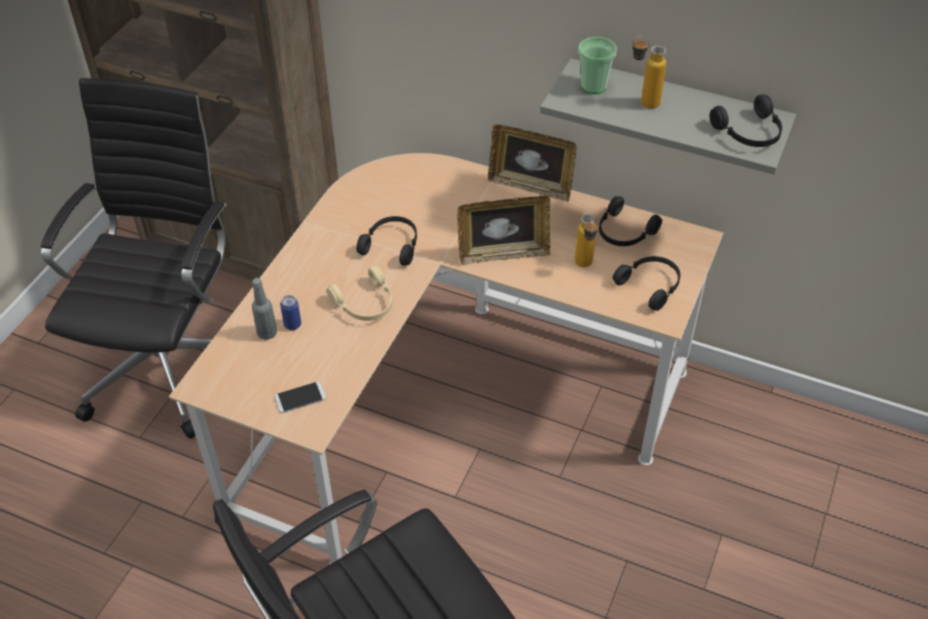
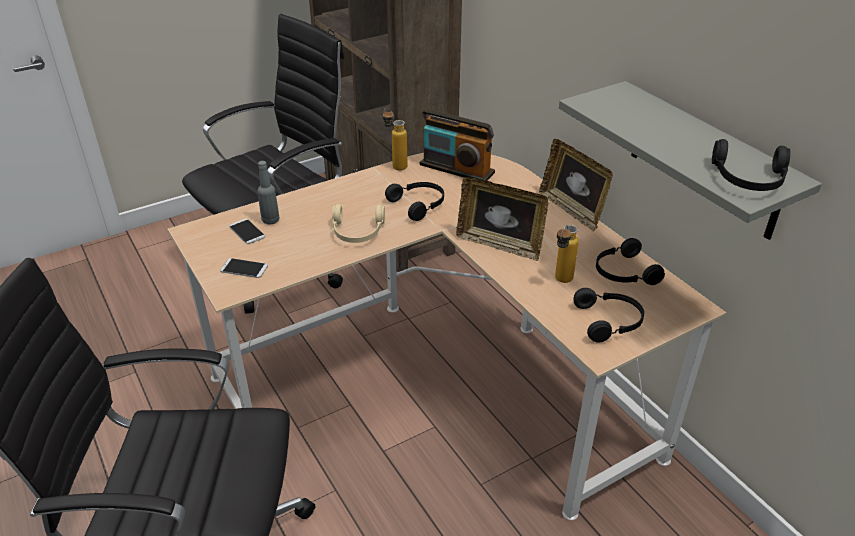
camera: 35 degrees right, 10 degrees down
can [280,295,301,330] -> none
cup [578,37,617,94] -> none
bottle [632,36,666,109] -> bottle moved to [383,108,407,170]
none -> phone [229,219,265,244]
none -> radio [419,109,495,181]

